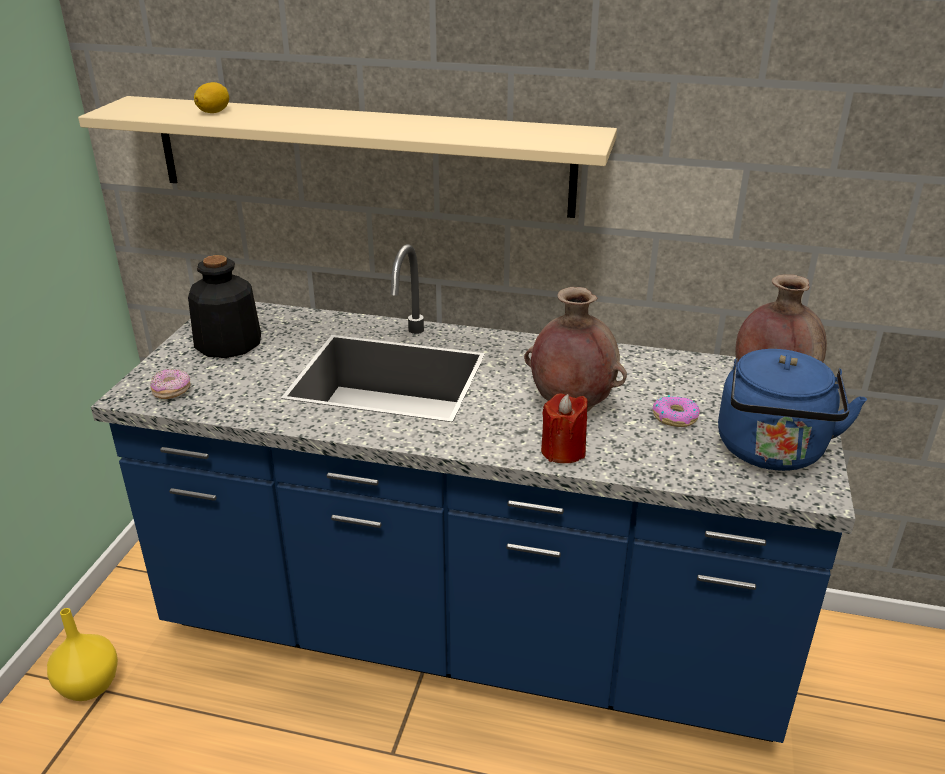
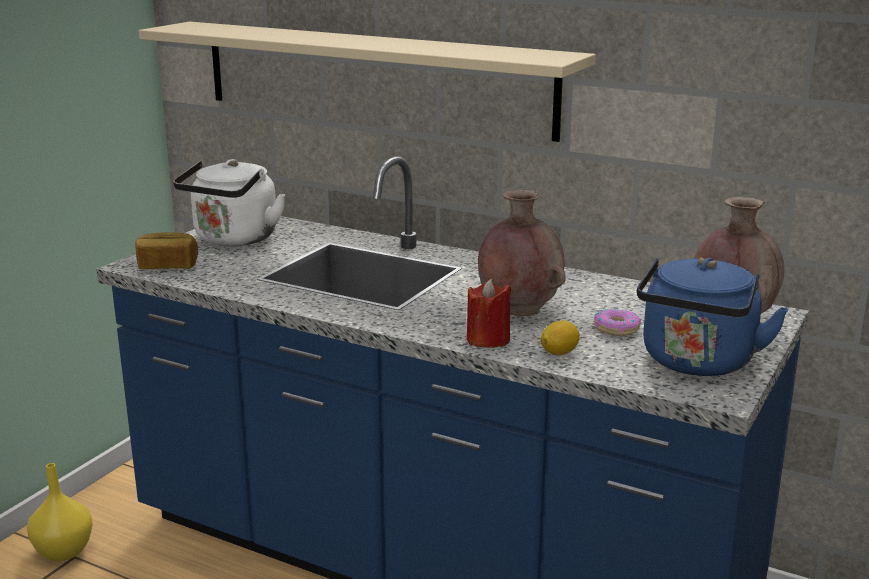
camera: 15 degrees right, 10 degrees down
donut [150,369,191,399] -> bread [135,232,198,269]
bottle [188,255,261,358] -> white kettle [173,159,286,246]
lemon [194,82,229,113] -> lemon moved to [541,320,580,355]

